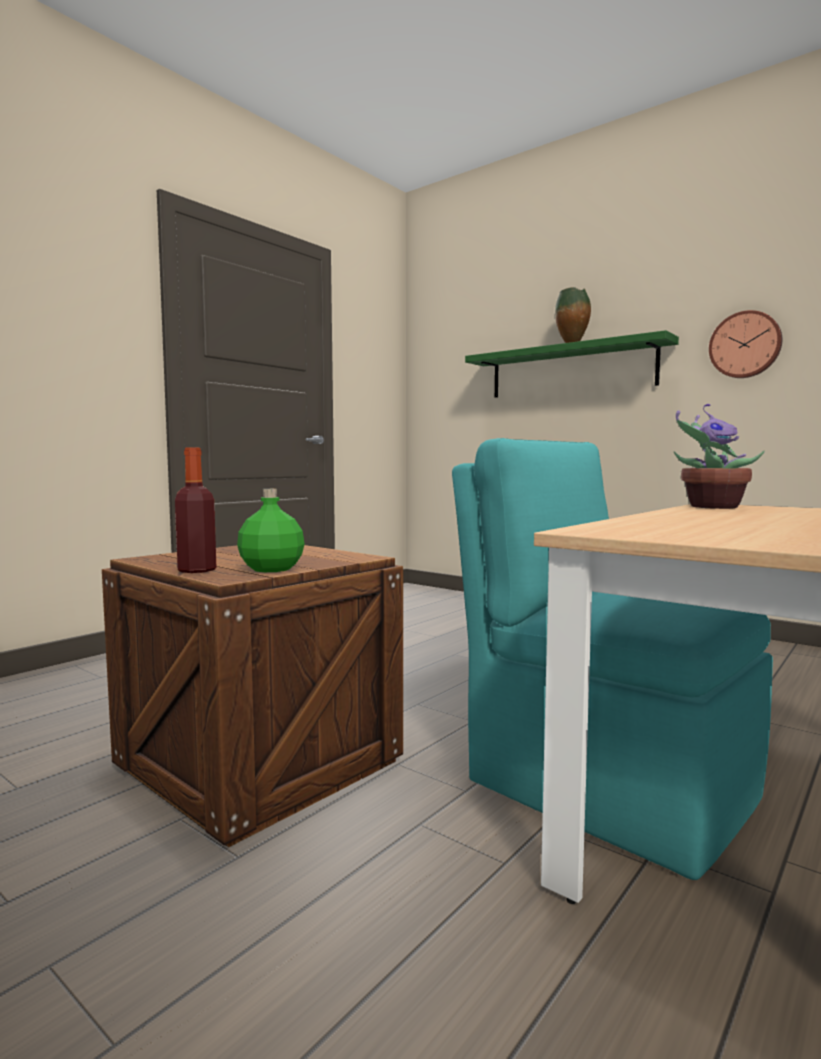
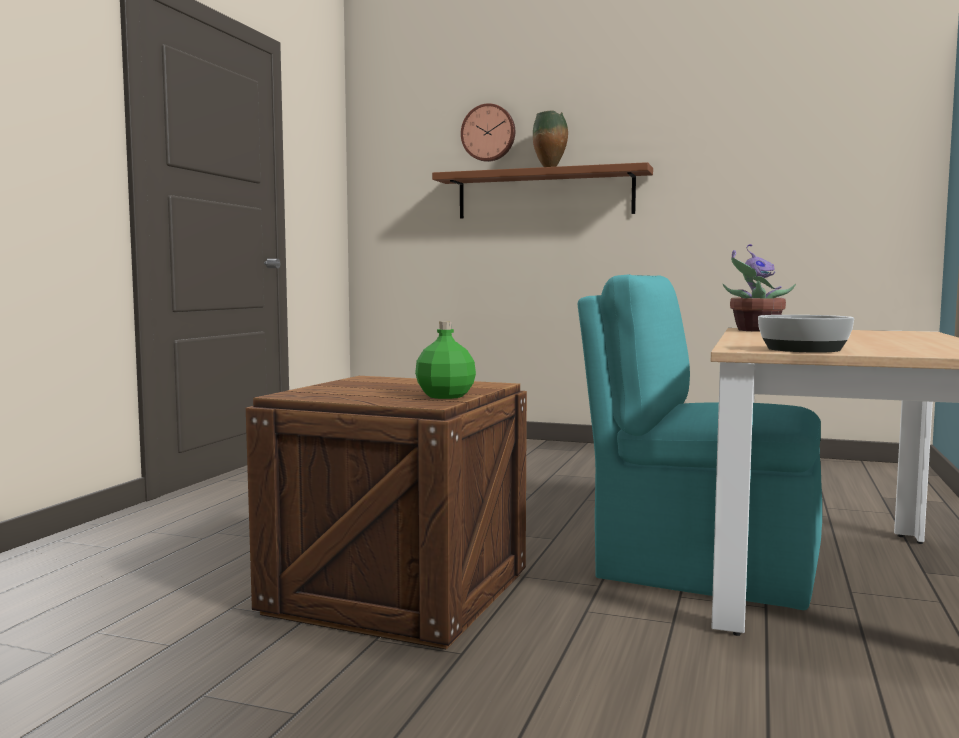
camera: 20 degrees left, 0 degrees up
bottle [175,447,216,573] -> none
green shelf [465,330,679,398] -> brown shelf [432,162,653,219]
wall clock [709,310,782,378] -> wall clock moved to [461,103,515,162]
none -> bowl [758,315,854,352]

